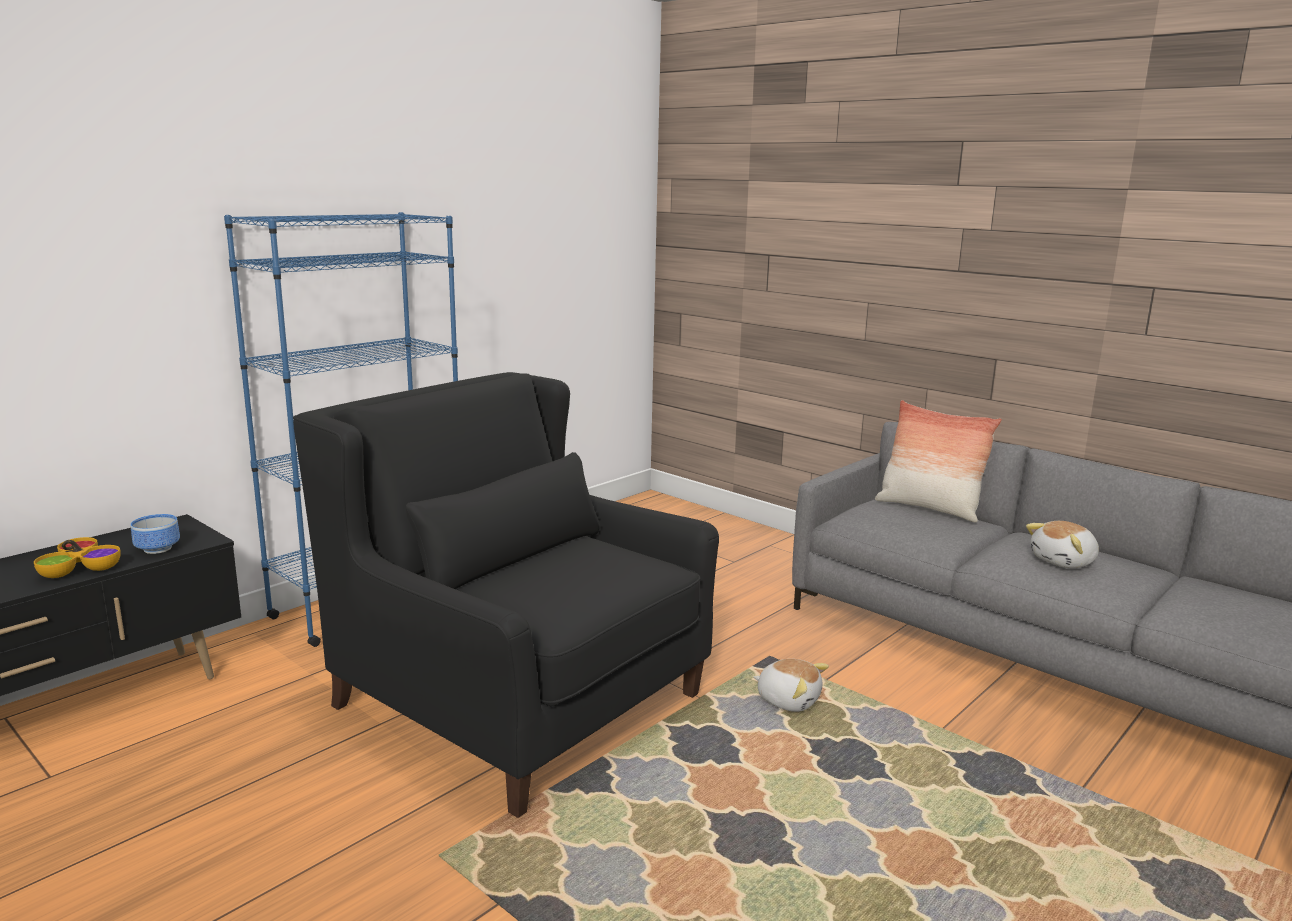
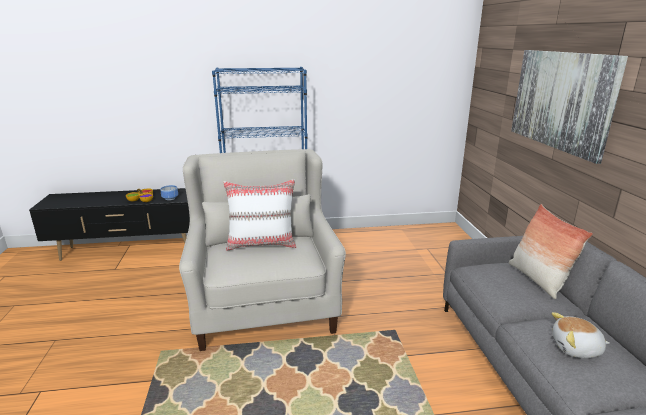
camera: 40 degrees right, 5 degrees up
black armchair [293,372,719,818] -> white armchair [179,149,346,351]
plush toy [753,659,829,712] -> none
none -> white pillow [224,179,296,251]
none -> picture [511,50,628,164]

